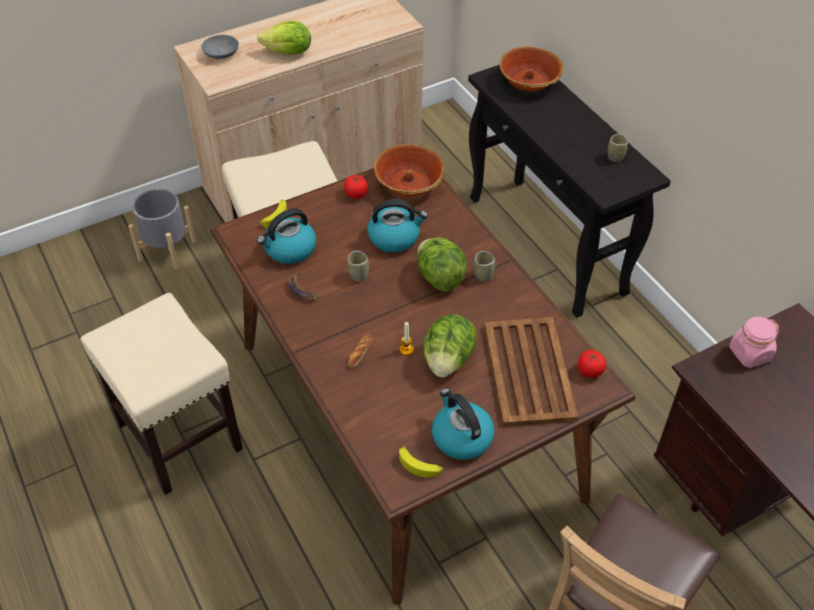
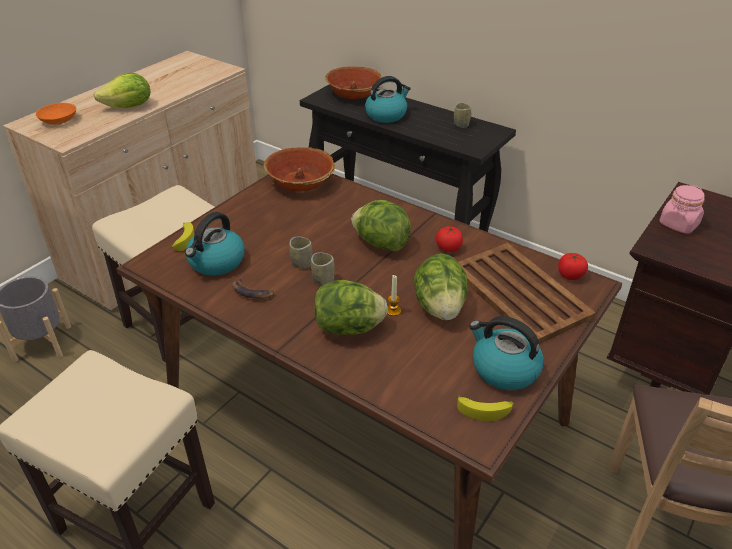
camera: 25 degrees left, 10 degrees down
grey bowl [201,35,239,59] -> orange bowl [36,103,76,125]
tomato [344,175,368,199] -> tomato moved to [436,226,463,252]
bread [348,334,373,368] -> lettuce [314,280,388,334]
kettle [367,199,428,253] -> kettle moved to [365,76,411,123]
cup [473,251,495,282] -> cup moved to [311,252,335,285]

